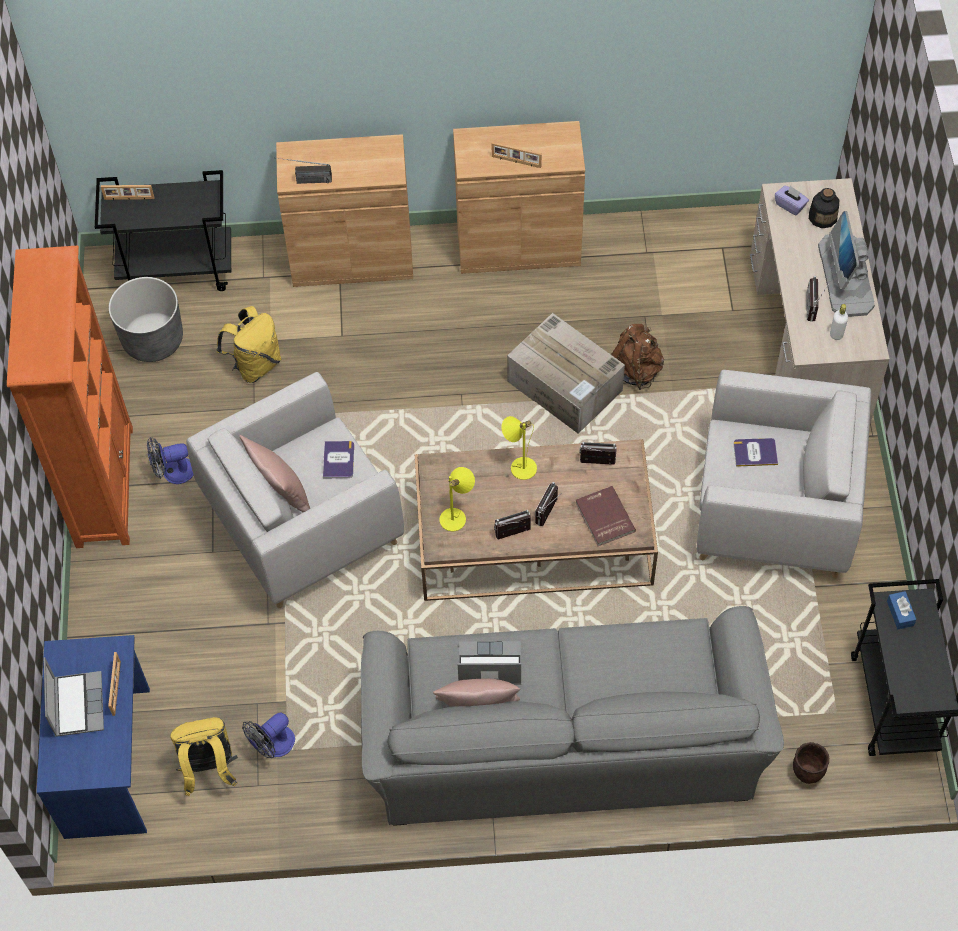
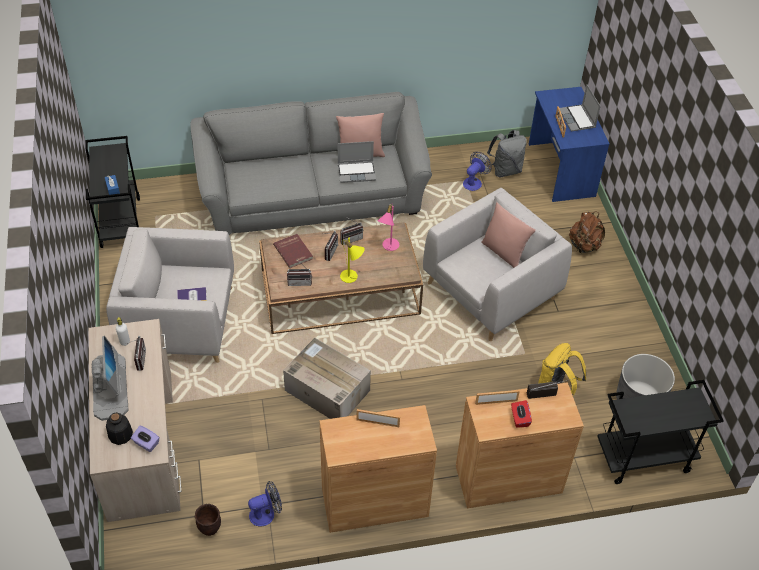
camera: 170 degrees right, 10 degrees down
orange bookcase [7,246,133,548] -> none
picture frame [101,185,154,200] -> picture frame moved to [475,390,520,405]
fan [147,437,194,484] -> fan moved to [248,481,282,526]
yellow backpack [170,717,238,796] -> grey backpack [487,130,527,177]
book [323,441,354,478] -> none
yellow table lamp [440,467,475,531] -> pink table lamp [378,203,399,251]
brown backpack [611,324,664,390] -> brown backpack moved to [569,212,605,254]
brown planter [793,742,829,784] -> brown planter moved to [195,504,221,536]
none -> red tissue box [511,400,532,428]

